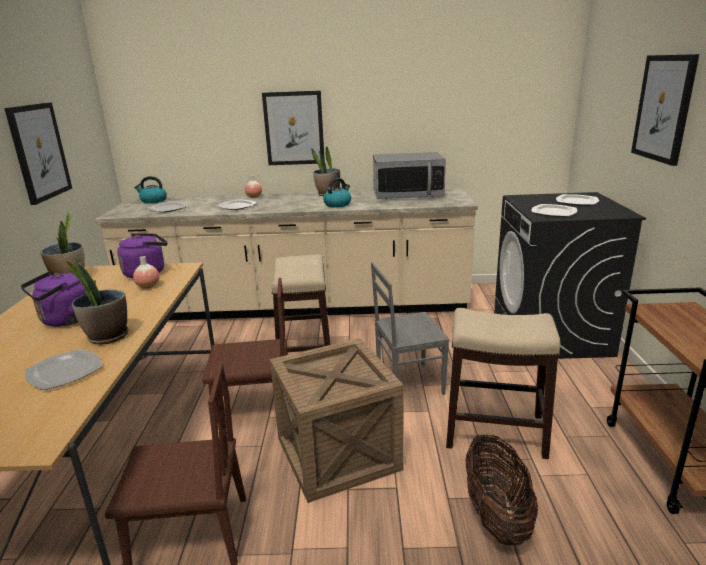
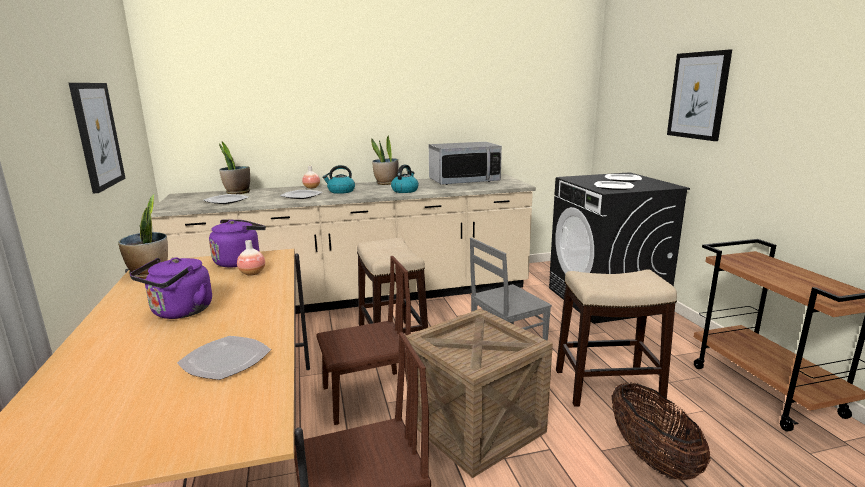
camera: 15 degrees left, 5 degrees down
potted plant [66,256,128,345] -> potted plant moved to [219,142,250,194]
kettle [134,176,167,204] -> kettle moved to [322,165,355,194]
picture [262,91,325,165] -> none

